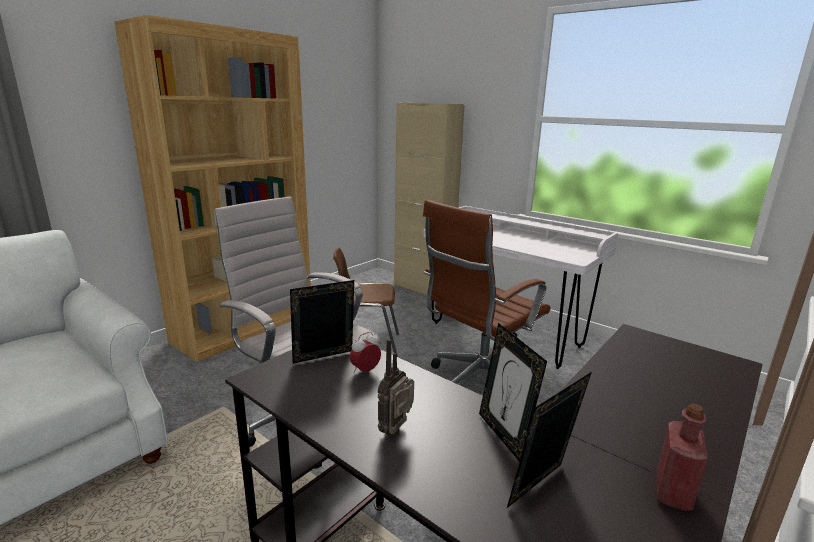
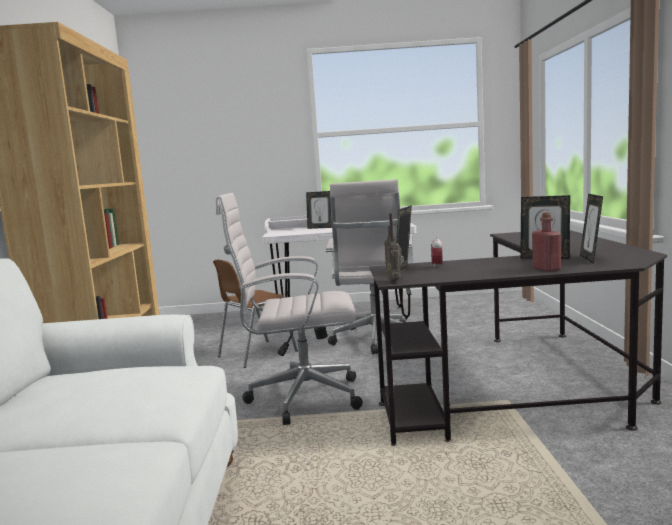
camera: 40 degrees left, 10 degrees down
radio [378,339,414,435] -> radio moved to [384,213,404,283]
beige cabinet [394,103,465,295] -> none
brown office chair [423,200,551,384] -> white office chair [325,179,413,354]
red bottle [656,403,708,511] -> red bottle moved to [532,212,561,272]
none -> picture frame [306,191,332,229]

